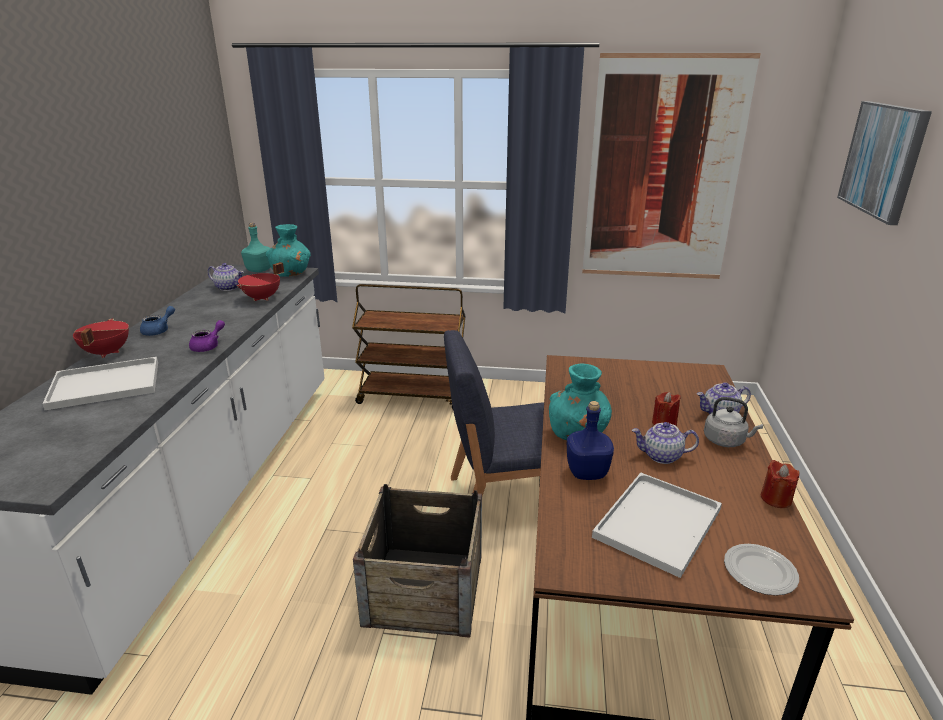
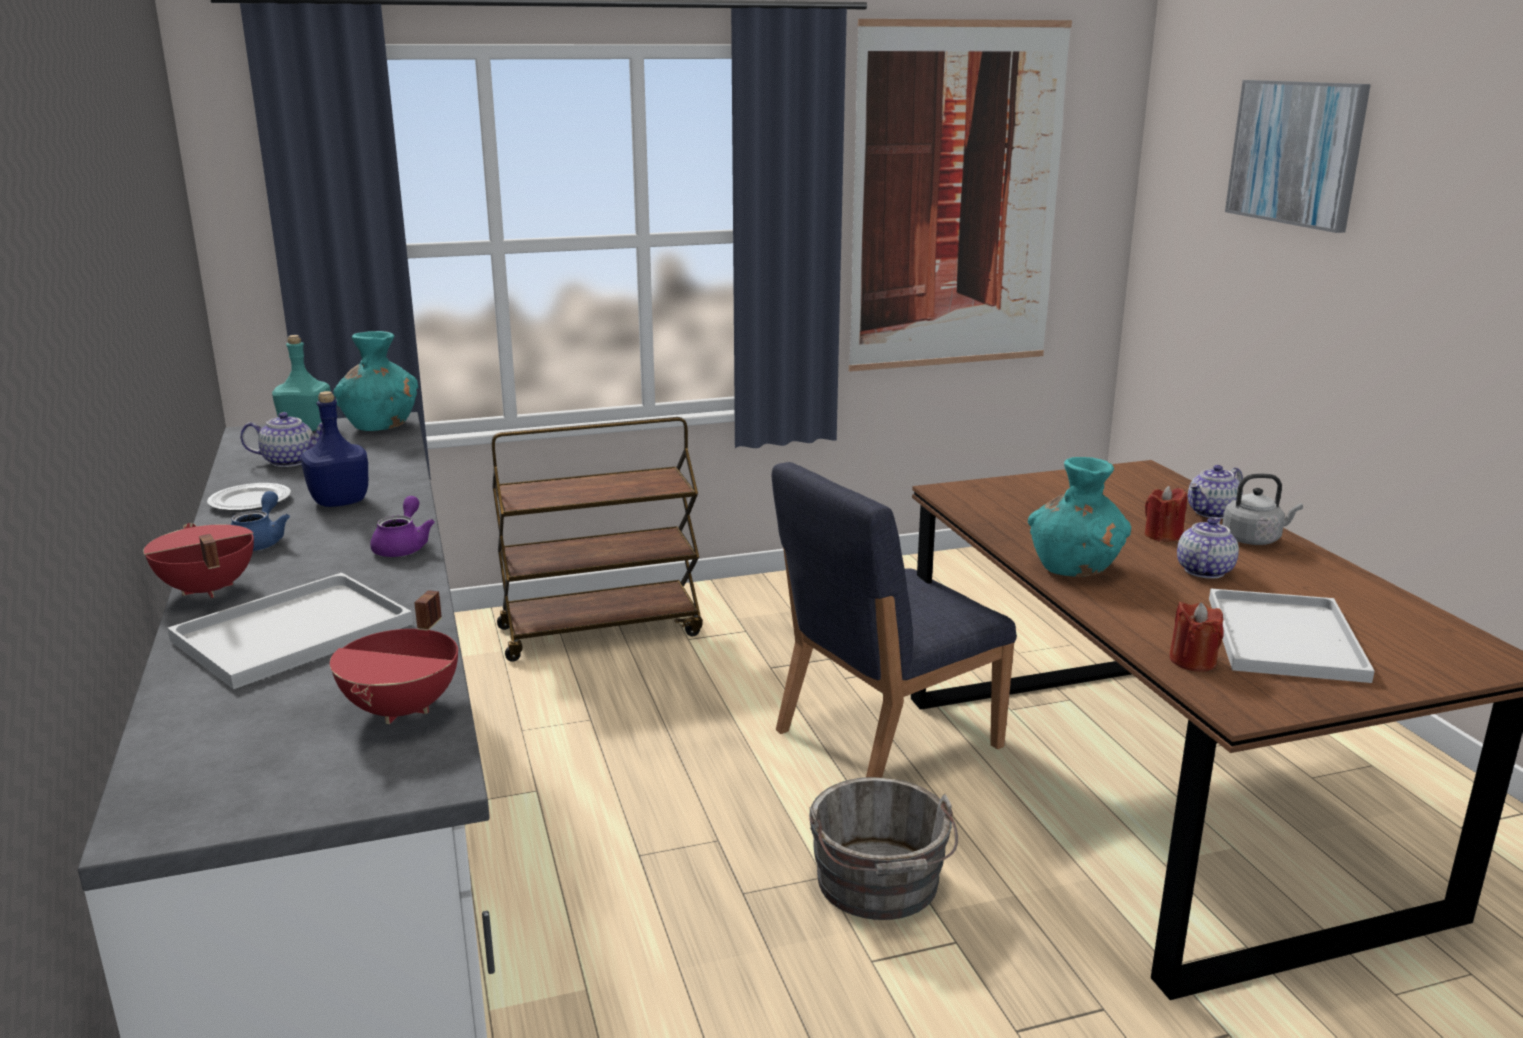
camera: 25 degrees left, 5 degrees down
red cooking pot [236,262,284,301] -> red cooking pot moved to [330,590,458,724]
crate [353,484,482,638] -> grey bucket [809,777,958,920]
blue bottle [567,401,614,480] -> blue bottle moved to [301,391,368,507]
teapot [632,422,699,464] -> teapot turned 135 degrees clockwise [1177,517,1239,579]
plate [724,544,799,596] -> plate moved to [207,483,291,512]
red candle [761,460,800,508] -> red candle moved to [1170,602,1224,672]

